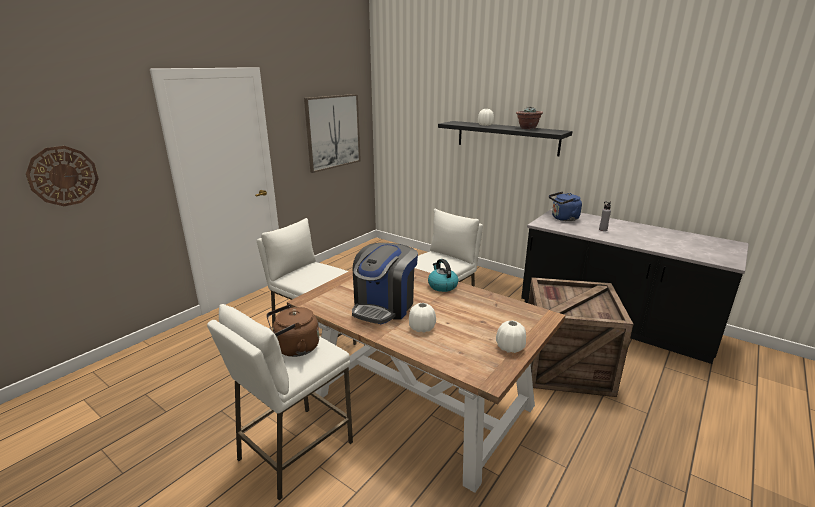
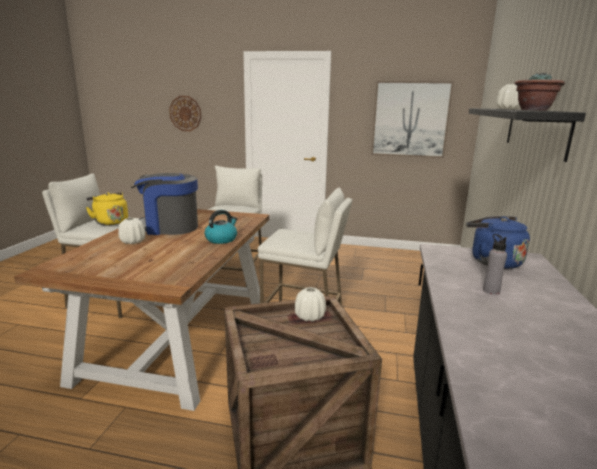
camera: 65 degrees right, 5 degrees down
brown kettle [266,304,319,357] -> yellow kettle [86,192,128,226]
white vase [496,320,526,353] -> white vase moved to [295,287,326,322]

